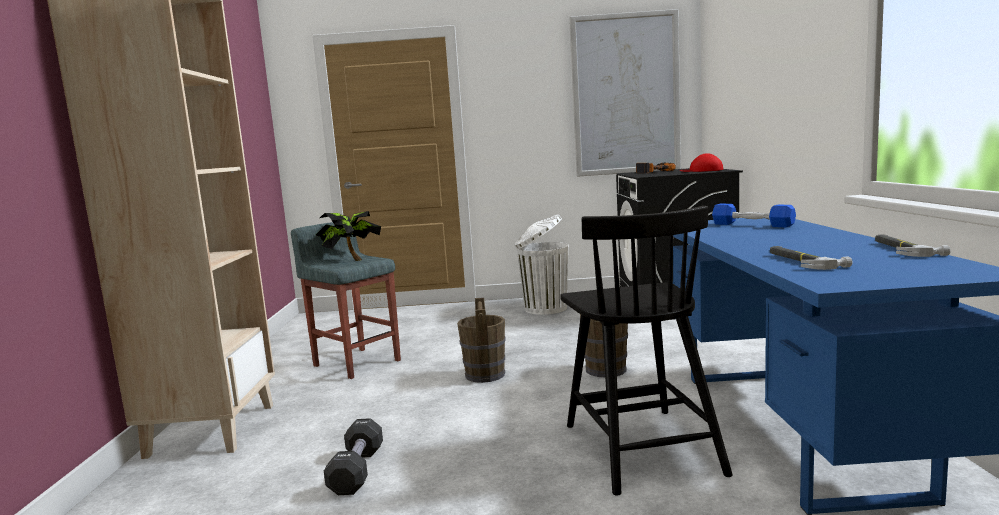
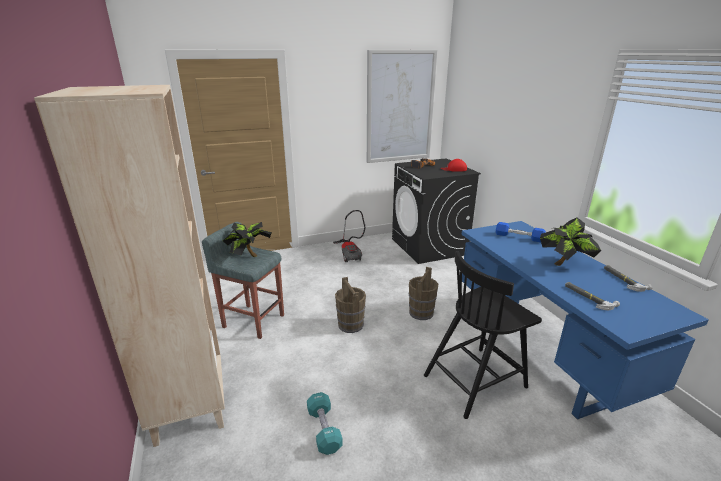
camera: 20 degrees left, 15 degrees up
black dumbbell [324,418,383,495] -> turquoise dumbbell [307,392,343,455]
white trash can [514,214,568,315] -> vacuum cleaner [333,210,365,263]
black chair [560,206,733,496] -> black chair turned 90 degrees clockwise [424,251,542,419]
none -> potted plant [540,217,601,266]

